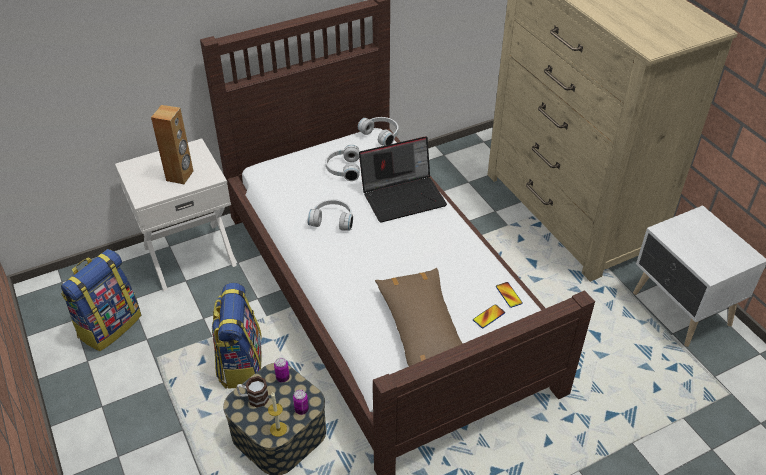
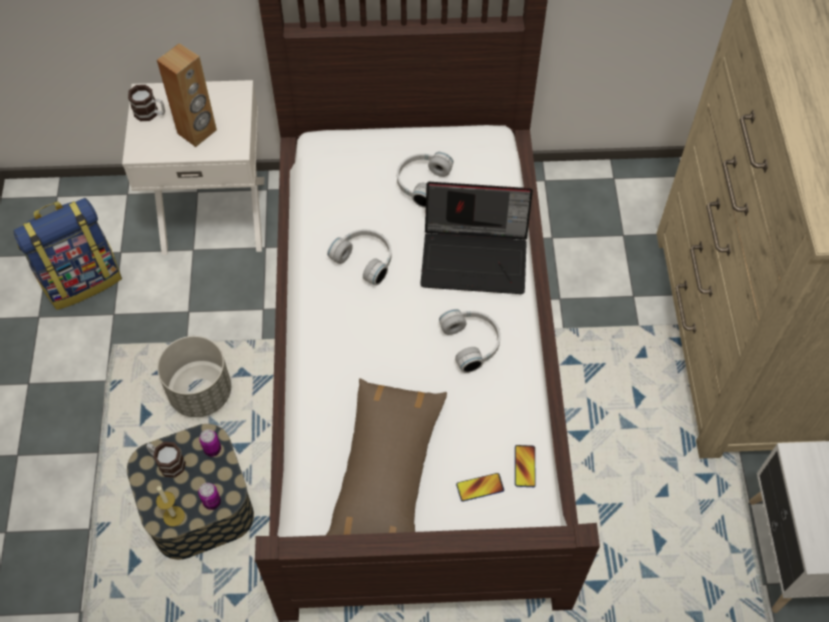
camera: 25 degrees right, 15 degrees up
backpack [212,283,262,389] -> grey planter [157,336,231,417]
white headphones [358,117,399,146] -> white headphones moved to [439,309,501,373]
none -> mug [128,85,165,121]

